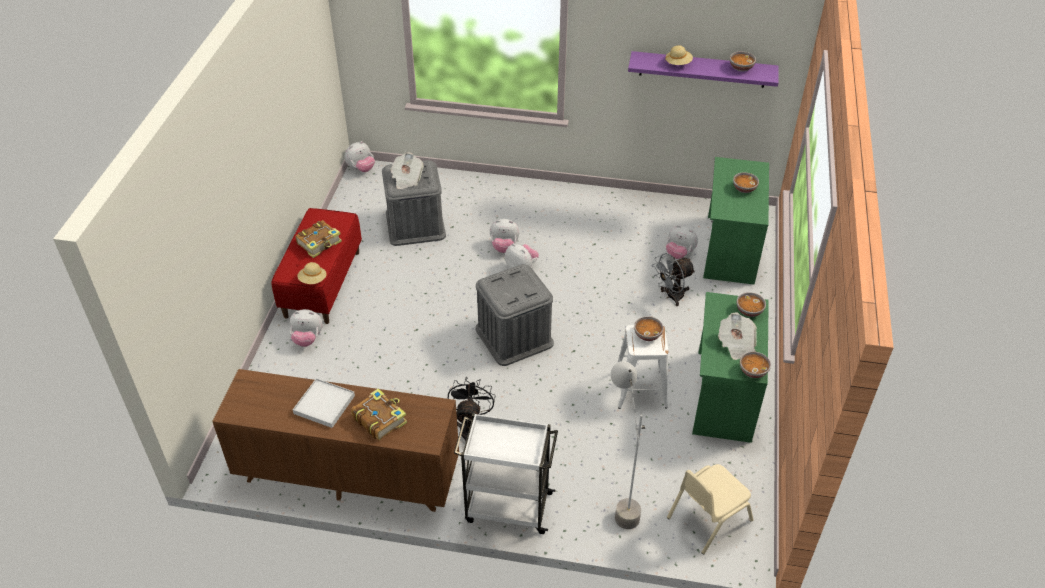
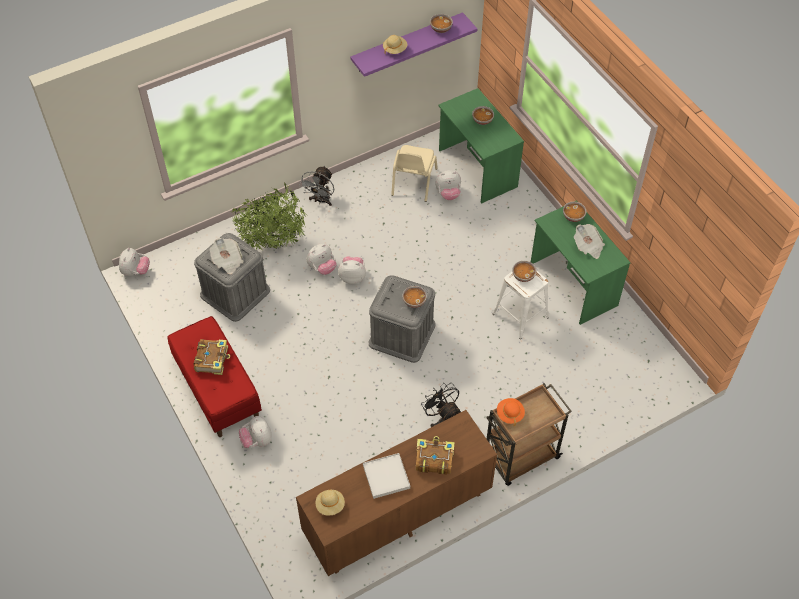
camera: 40 degrees left, 10 degrees up
plush toy [289,309,323,347] -> plush toy turned 105 degrees clockwise [239,416,272,448]
beige hat [297,262,327,284] -> beige hat moved to [315,490,345,516]
white cart [454,413,558,534] -> brown cart [486,383,572,486]
grey floor lamp [610,361,646,529] -> none
grey fan [652,253,695,306] -> grey fan moved to [299,166,334,206]
beige chair [667,464,753,554] -> beige chair moved to [391,145,438,202]
bowl [740,351,771,378] -> bowl moved to [402,286,427,308]
none -> potted plant [229,183,306,252]
none -> orange hat [497,398,525,426]

